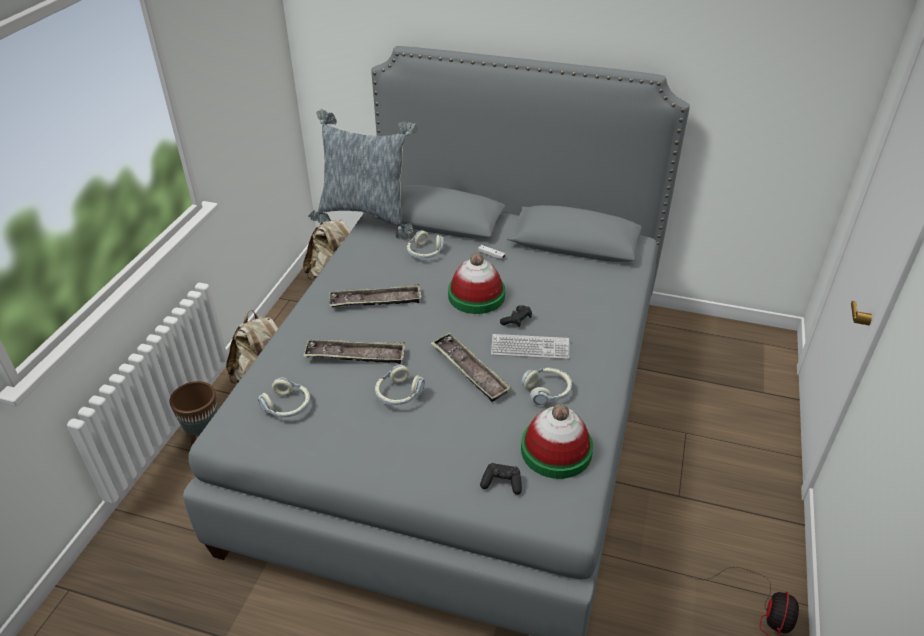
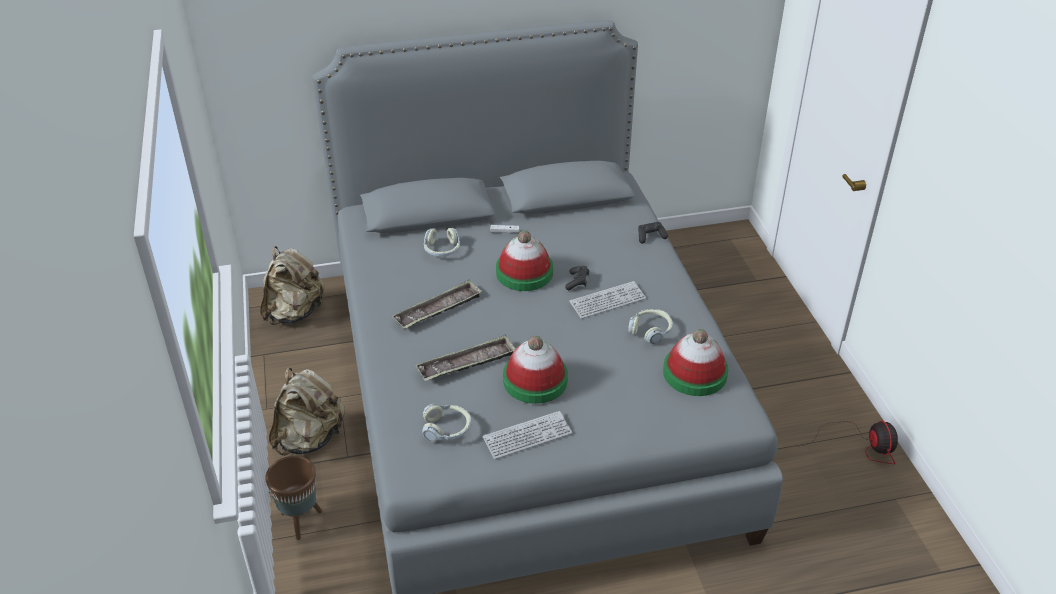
camera: 30 degrees left, 0 degrees up
pillow [308,109,418,240] -> none
headphones [375,365,425,405] -> hat [503,336,568,404]
tray [431,333,512,402] -> none
black game controller [480,463,522,495] -> black game controller moved to [638,222,668,244]
none -> keyboard [483,411,572,459]

